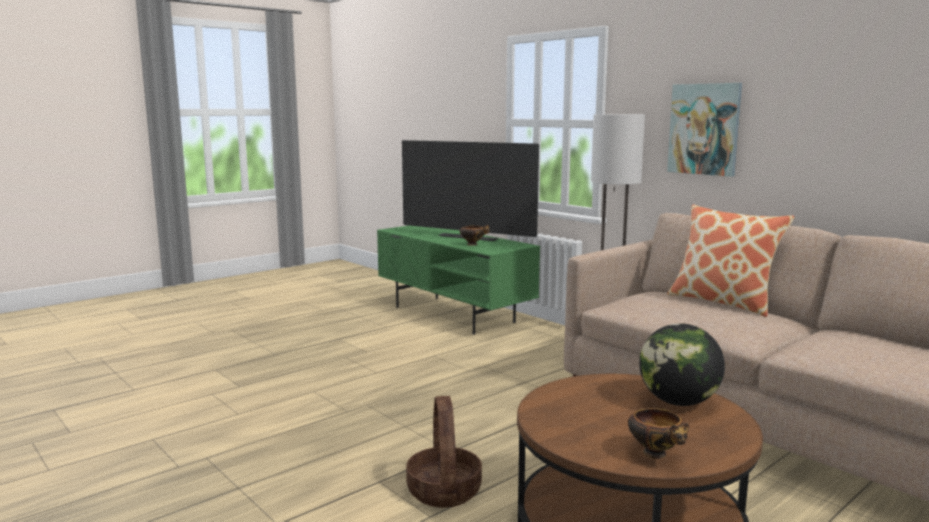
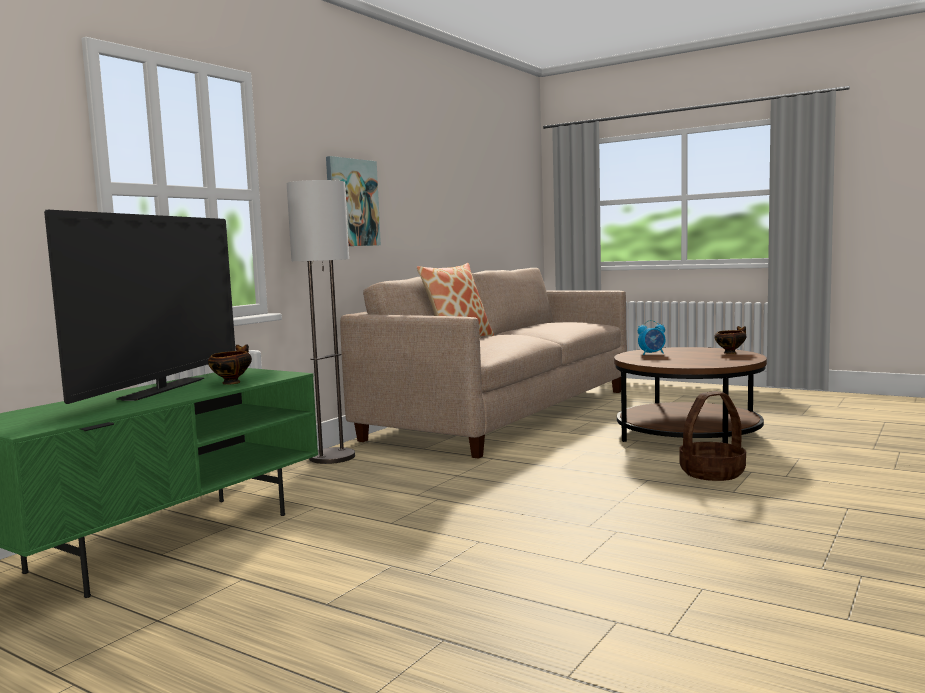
camera: 105 degrees left, 5 degrees down
globe [639,323,725,406] -> alarm clock [638,320,665,355]

